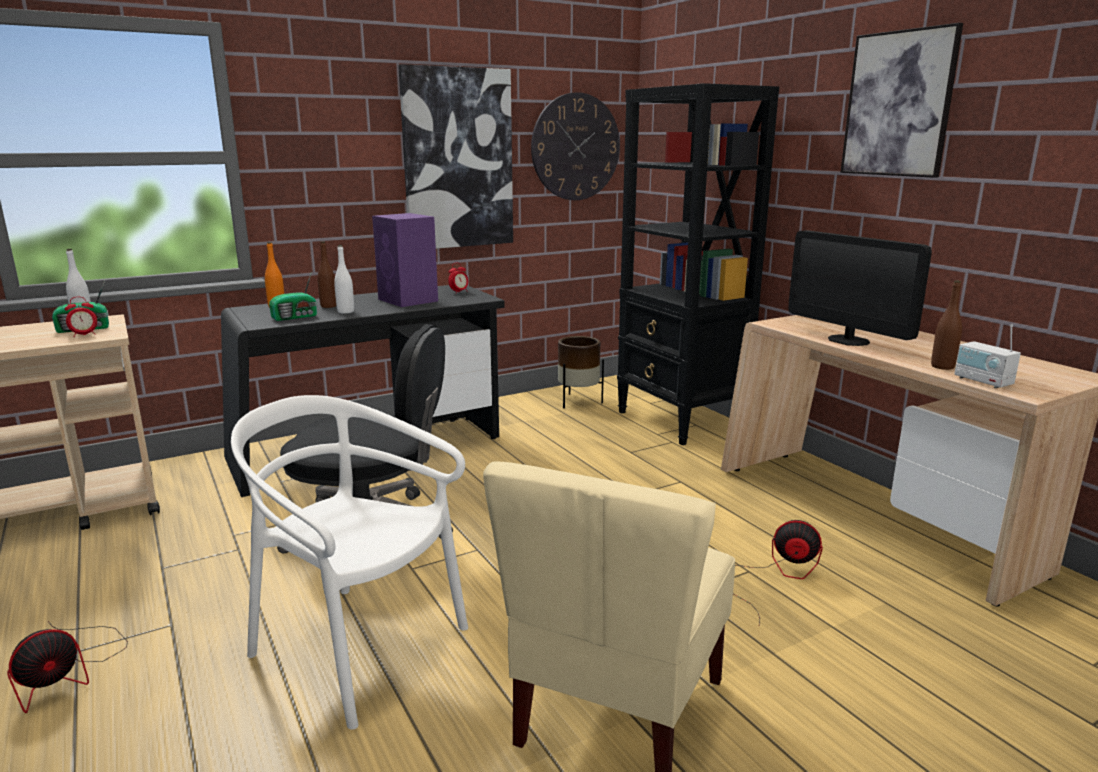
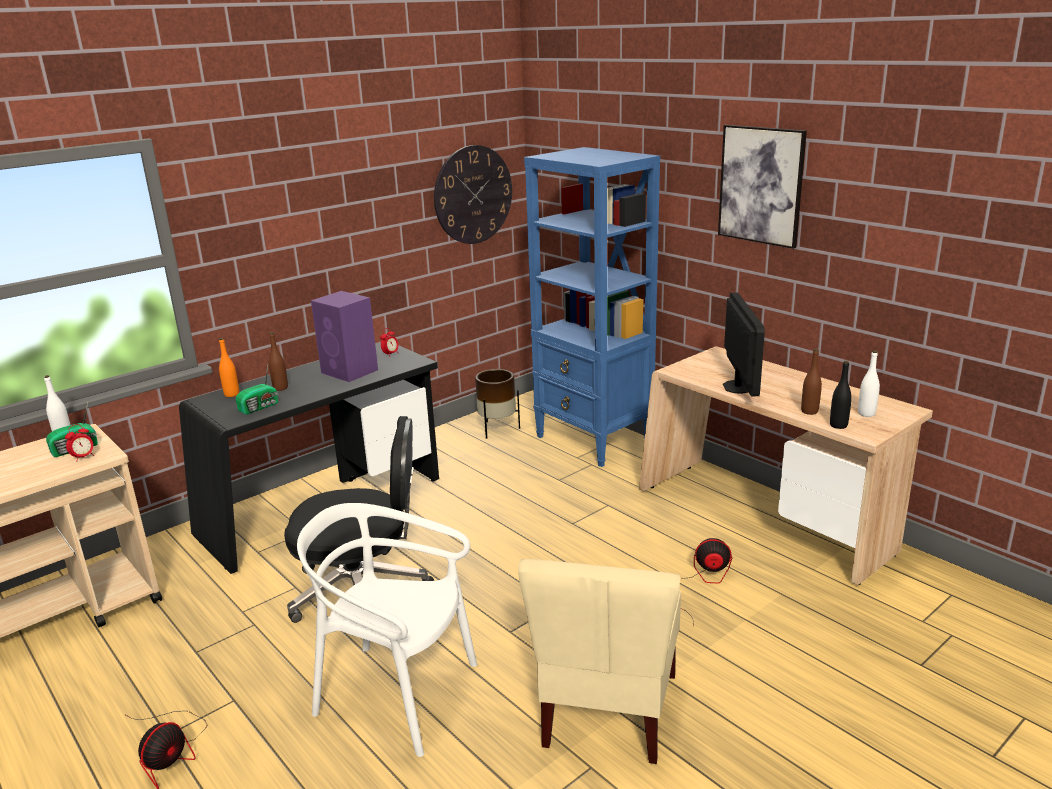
camera: 10 degrees left, 5 degrees up
white bottle [334,245,354,314] -> white bottle moved to [858,350,880,417]
picture [398,64,513,249] -> none
black bookcase [617,83,779,445] -> blue bookcase [524,147,660,467]
monitor [788,230,932,346] -> monitor turned 135 degrees counterclockwise [723,292,765,396]
radio [954,325,1021,388] -> black bottle [830,361,852,429]

